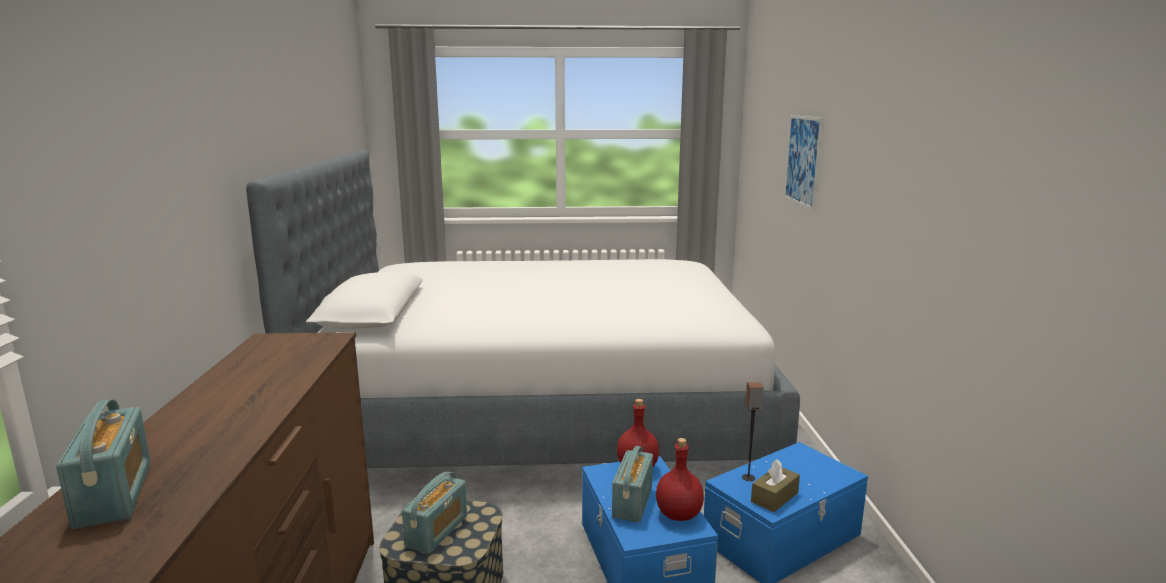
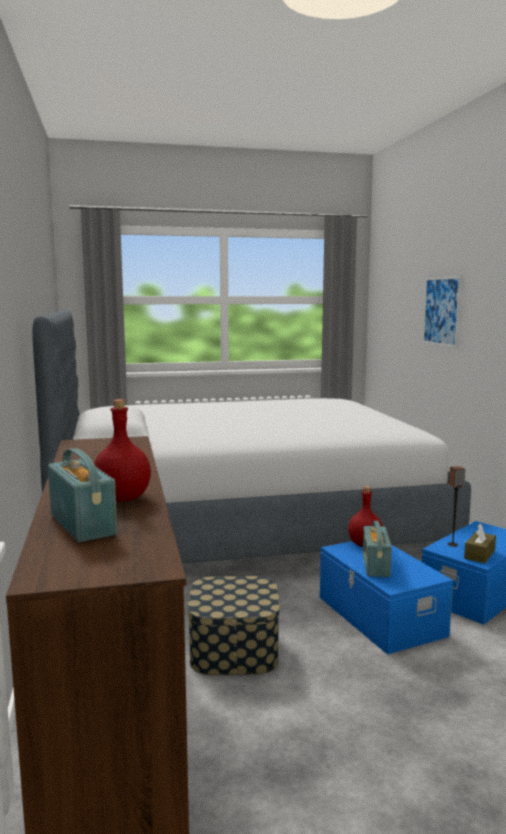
camera: 10 degrees left, 5 degrees down
radio [402,471,467,554] -> none
red bottle [656,438,704,521] -> red bottle moved to [94,399,151,501]

